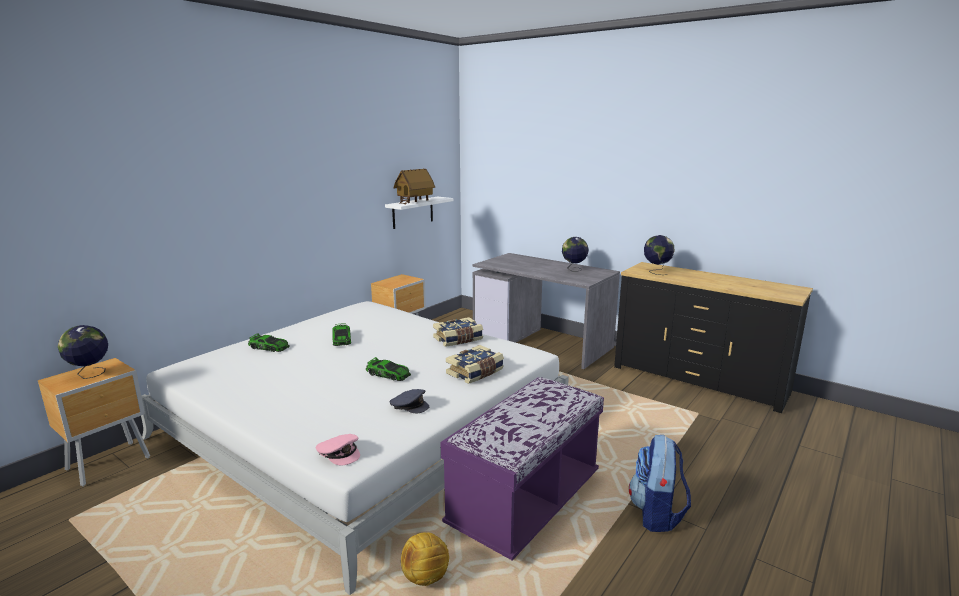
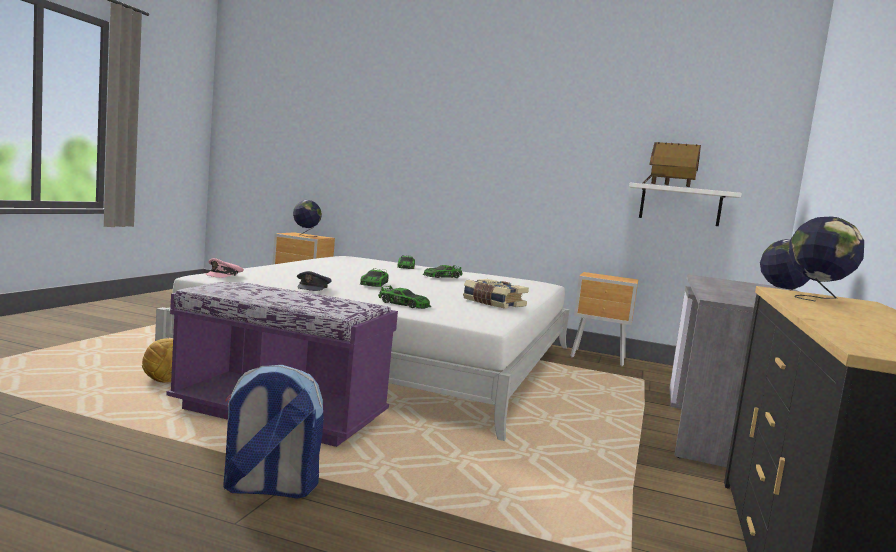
camera: 70 degrees right, 10 degrees down
book [446,345,504,384] -> toy car [378,286,431,309]

